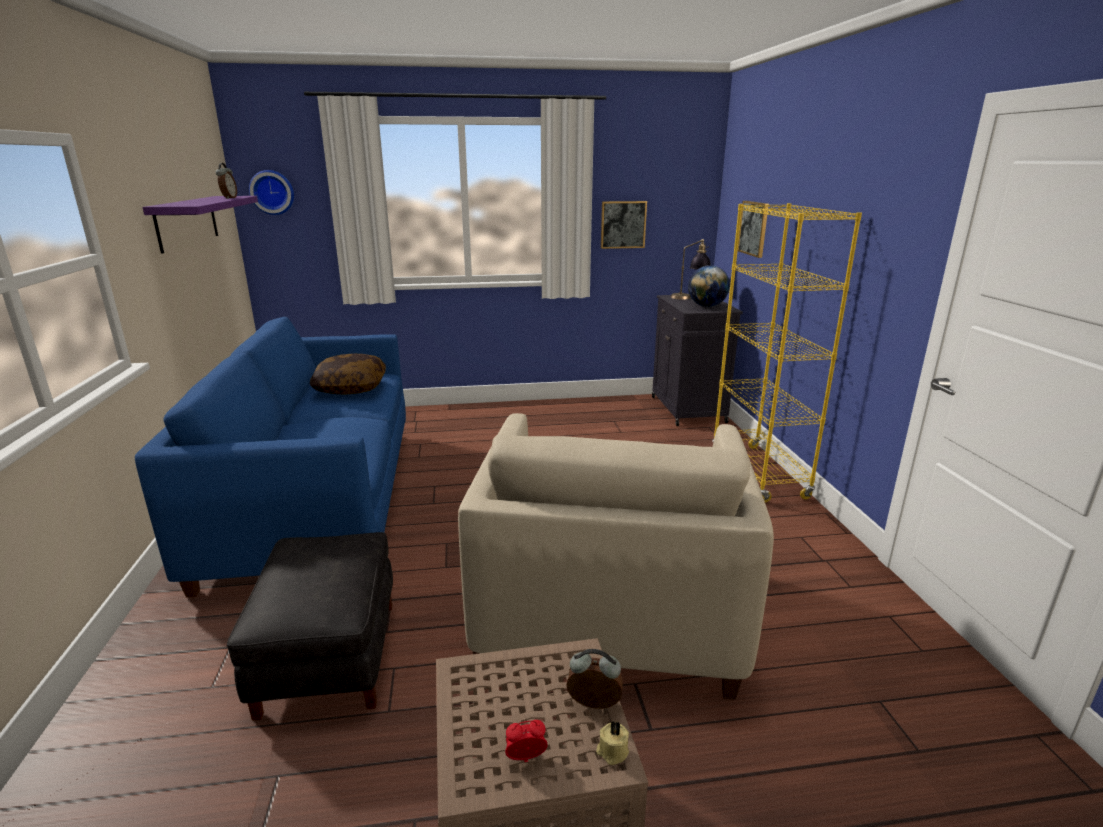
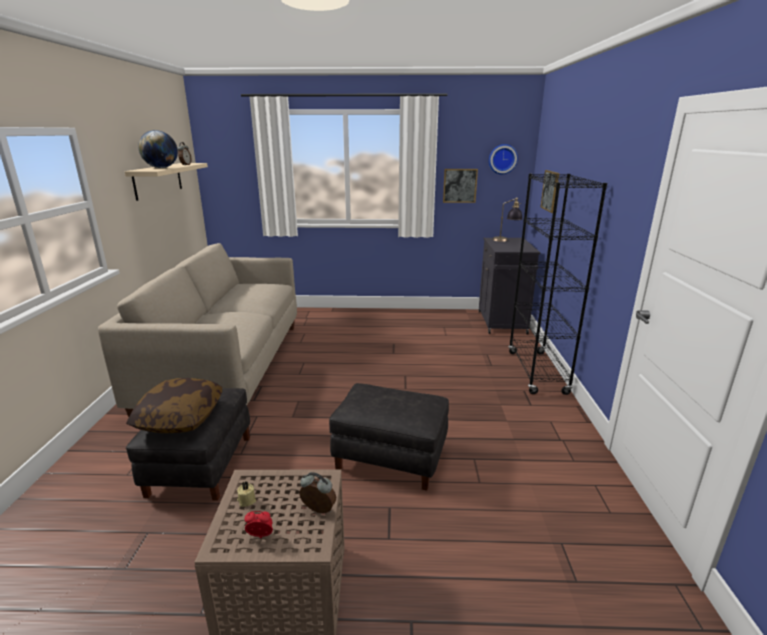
camera: 10 degrees right, 0 degrees up
blue sofa [135,317,406,598] -> beige sofa [98,243,297,417]
purple shelf [142,196,258,254] -> beige shelf [124,163,208,201]
wall clock [249,170,294,215] -> wall clock moved to [489,144,518,174]
pillow [310,353,386,395] -> pillow moved to [126,378,222,433]
beige armchair [458,413,774,700] -> black ottoman [329,383,449,491]
beige candle [596,721,629,765] -> beige candle moved to [237,482,256,507]
globe [688,265,730,307] -> globe moved to [138,130,178,168]
yellow bookcase [712,203,862,502] -> black bookcase [508,174,607,395]

